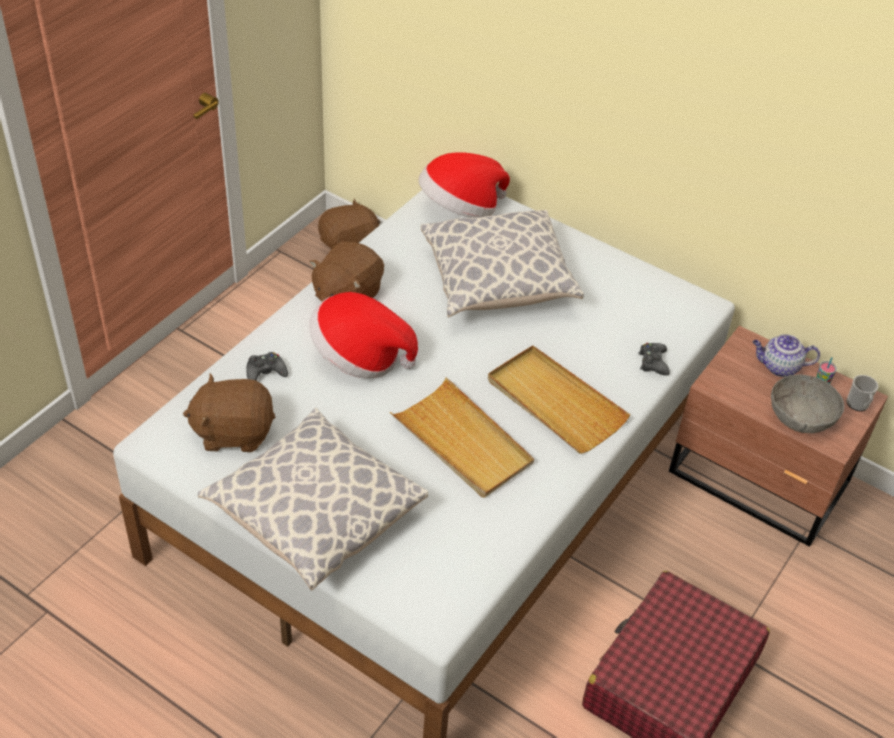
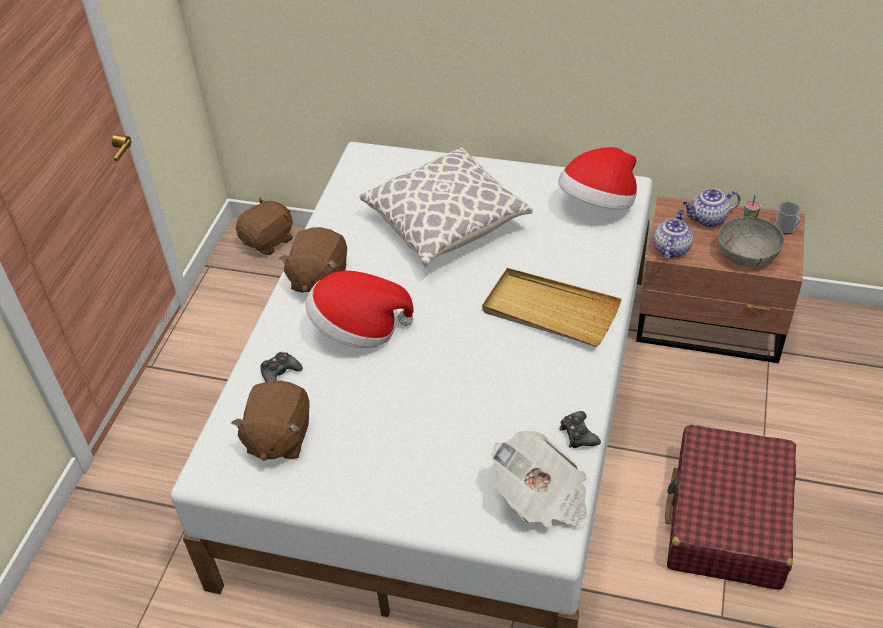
camera: 15 degrees left, 0 degrees up
brown plush toy [183,374,275,452] -> brown plush toy turned 60 degrees counterclockwise [231,380,310,461]
pillow [198,408,428,590] -> none
beige tray [390,377,534,498] -> none
hat [418,152,510,218] -> hat moved to [558,147,637,209]
black game controller [638,343,670,376] -> black game controller moved to [560,411,601,448]
none -> newspaper [492,431,588,528]
none -> teapot [654,209,693,260]

